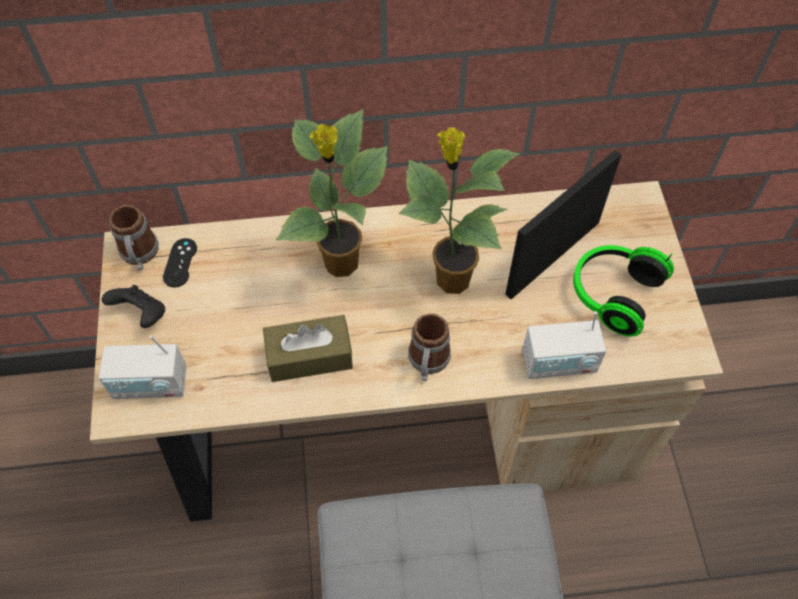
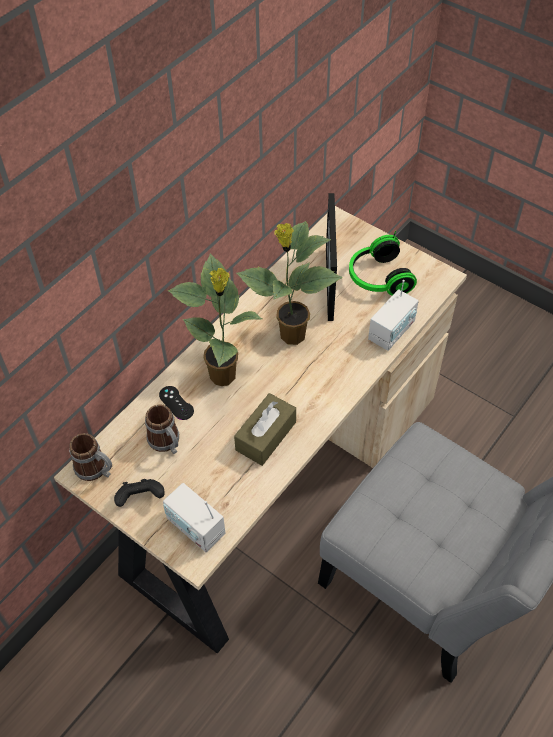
camera: 45 degrees left, 5 degrees down
radio [99,335,186,399] -> radio turned 90 degrees clockwise [163,483,225,552]
black game controller [163,238,197,287] -> black game controller moved to [159,386,194,420]
mug [408,313,451,381] -> mug moved to [145,405,179,454]

